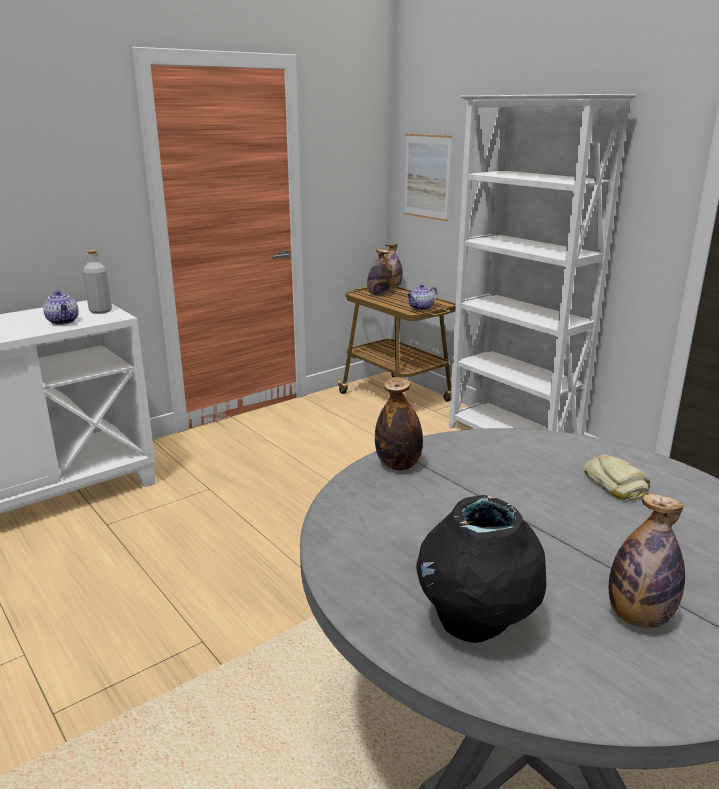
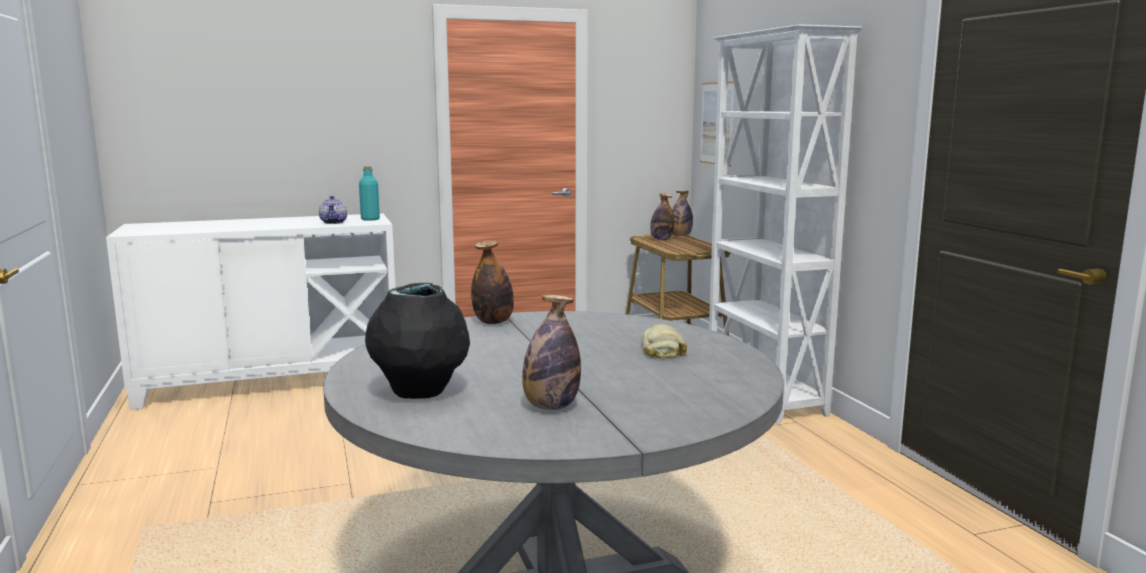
camera: 20 degrees right, 10 degrees down
grey bottle [83,250,112,314] -> turquoise bottle [359,166,380,221]
teapot [406,284,437,311] -> none

